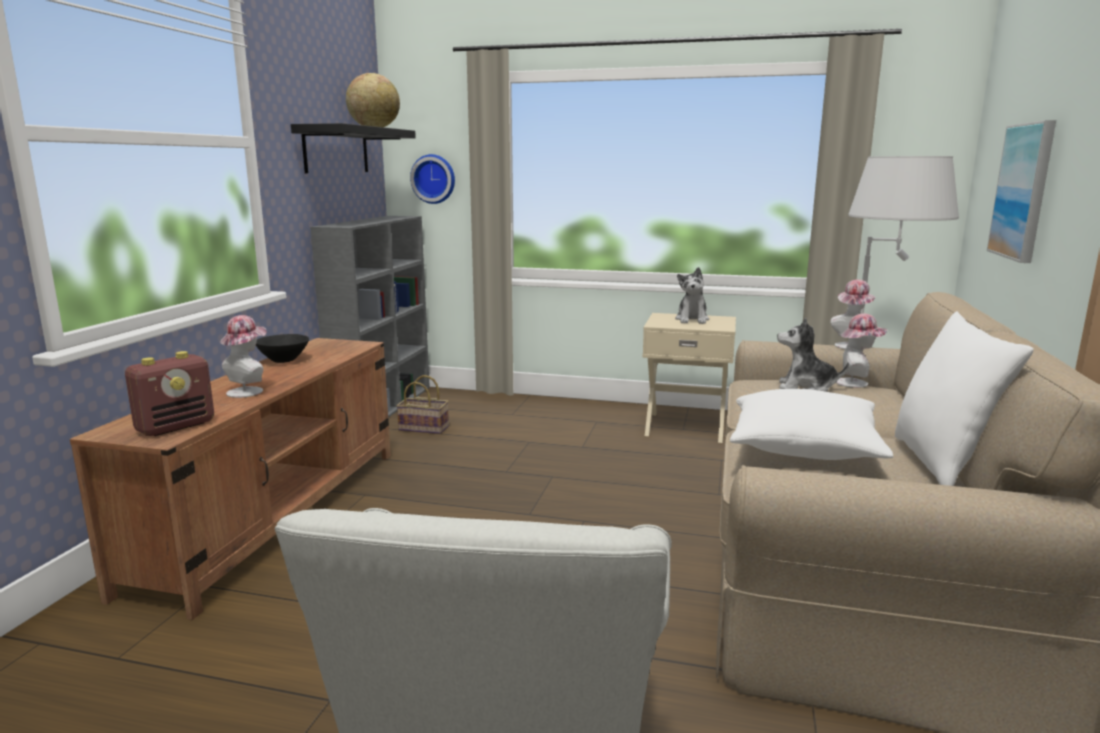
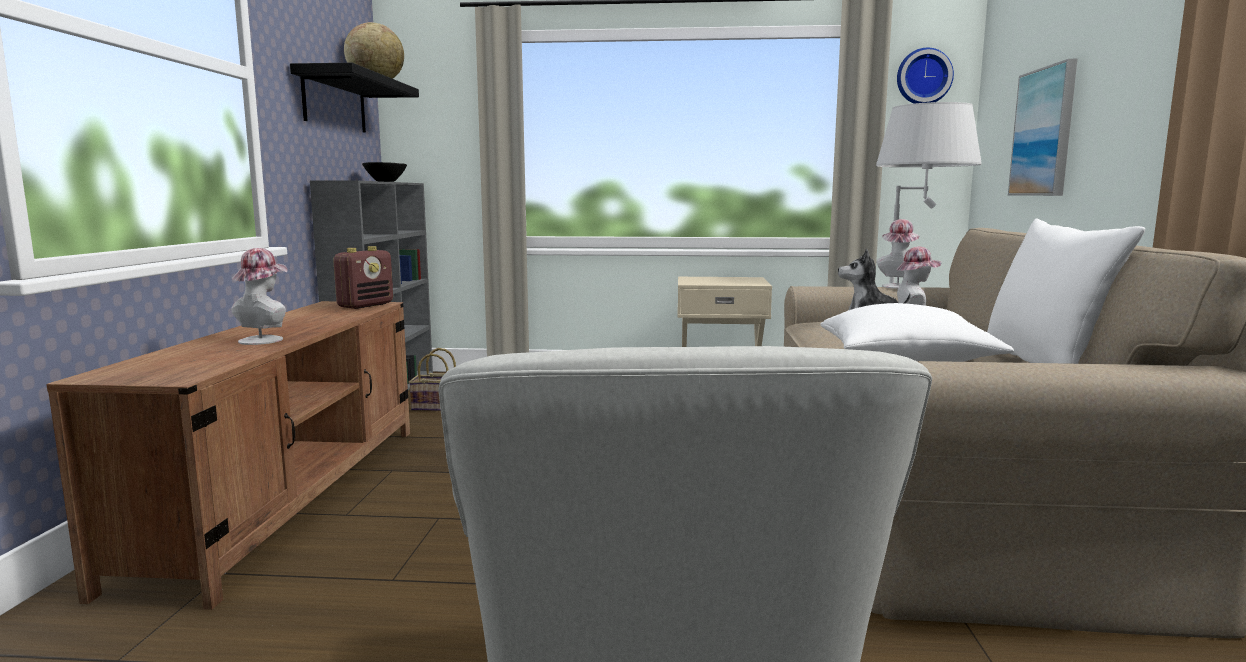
camera: 10 degrees left, 5 degrees down
radio [125,351,214,436] -> radio moved to [333,246,393,309]
black bowl [256,334,309,363] -> black bowl moved to [362,162,407,182]
wall clock [410,154,455,204] -> wall clock moved to [897,48,954,103]
plush toy [675,267,709,324] -> none

